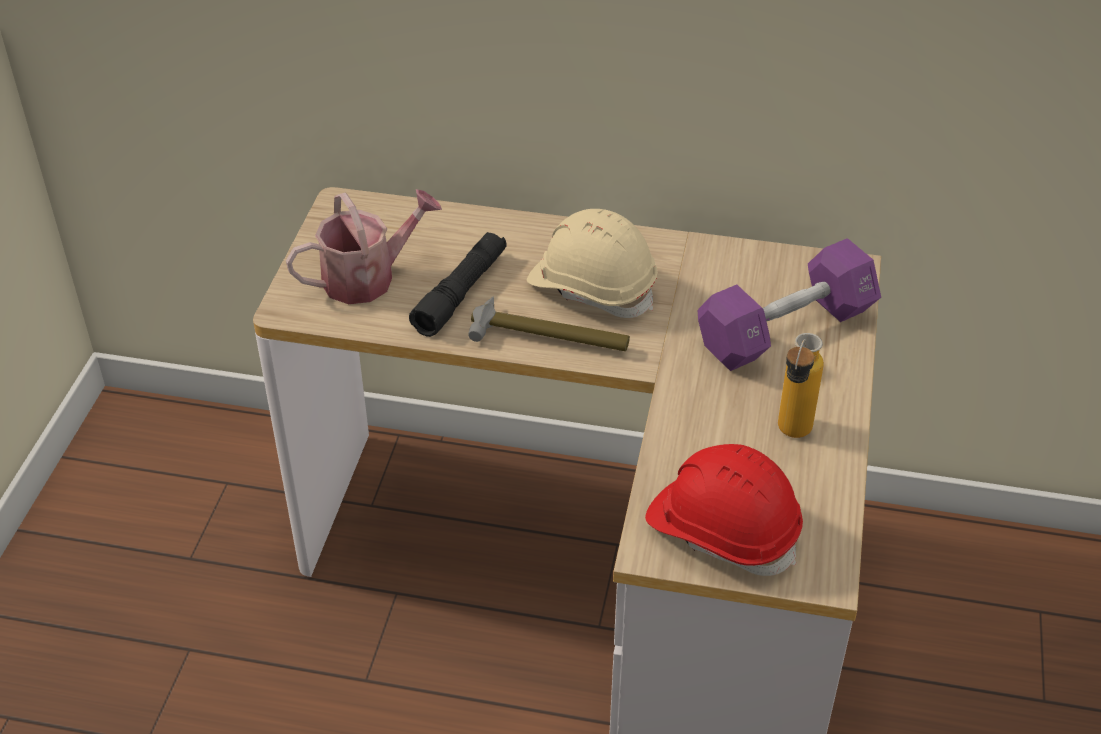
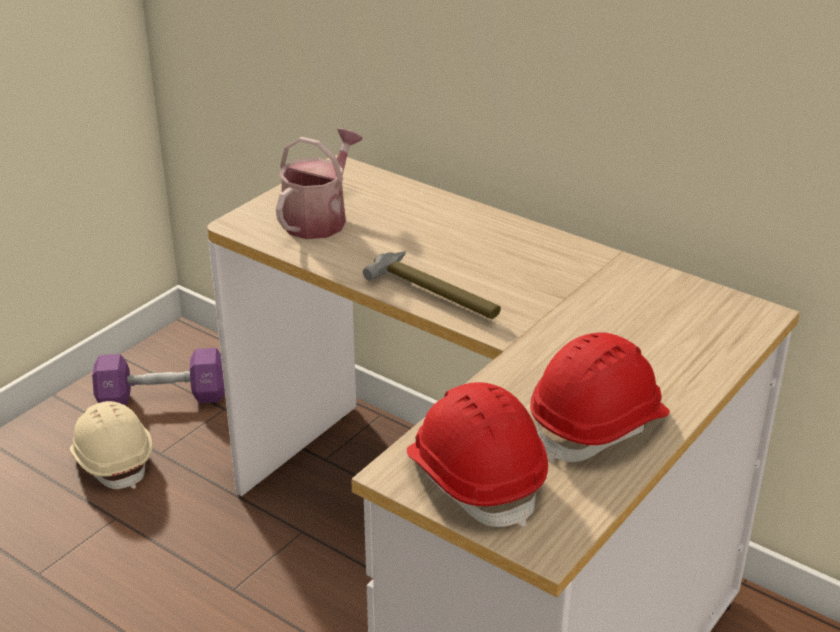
camera: 25 degrees right, 10 degrees down
watering can [286,189,442,304] -> watering can turned 60 degrees counterclockwise [276,128,363,239]
black flashlight [409,232,507,337] -> none
beige hard hat [527,209,657,318] -> beige hard hat moved to [70,401,152,489]
purple dumbbell [697,238,881,371] -> purple dumbbell moved to [92,348,225,406]
bottle [778,333,824,438] -> red hard hat [530,333,670,463]

